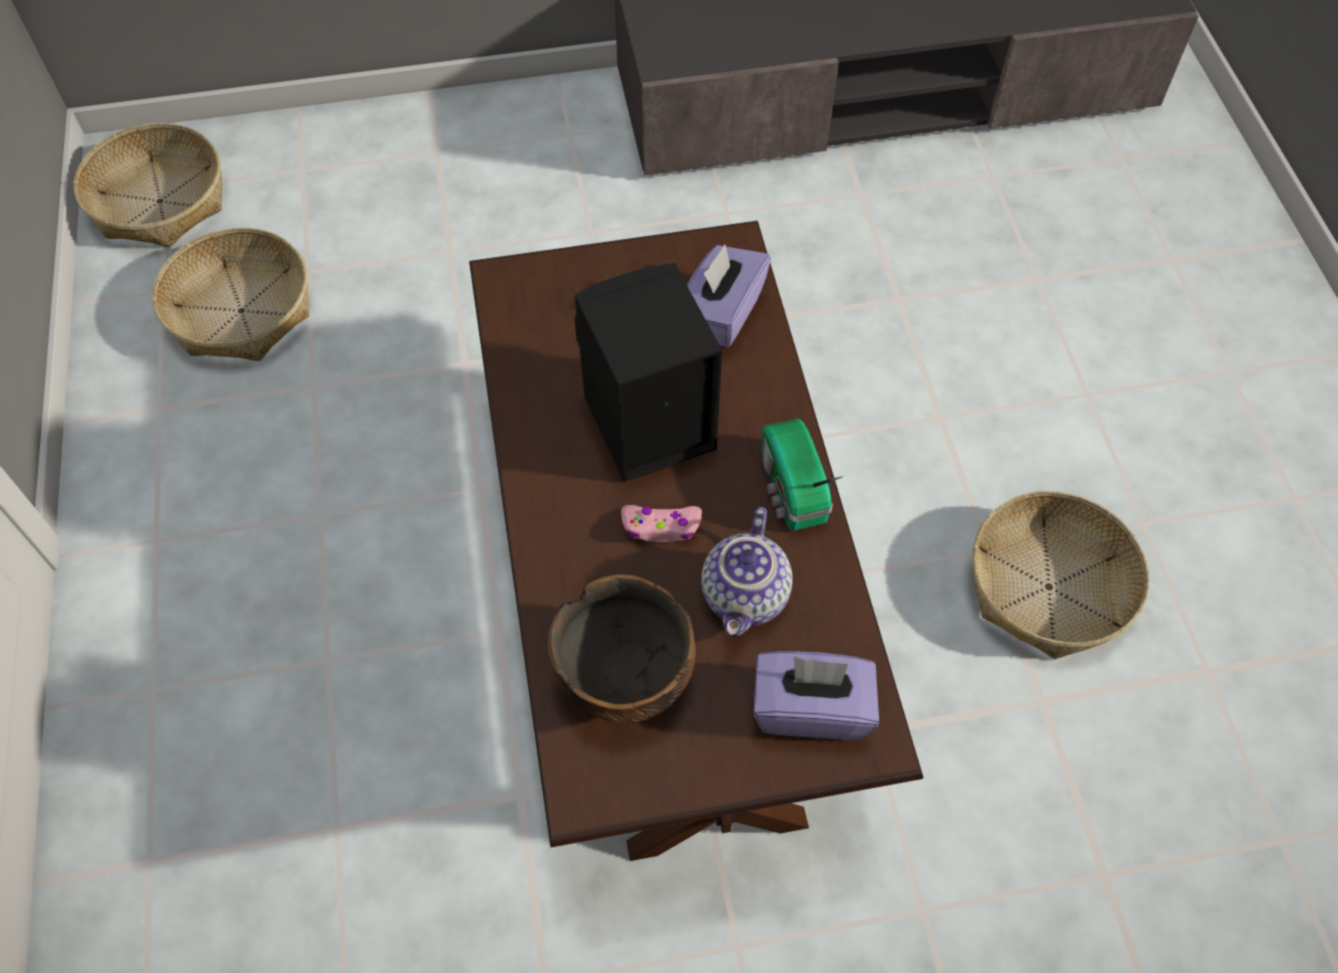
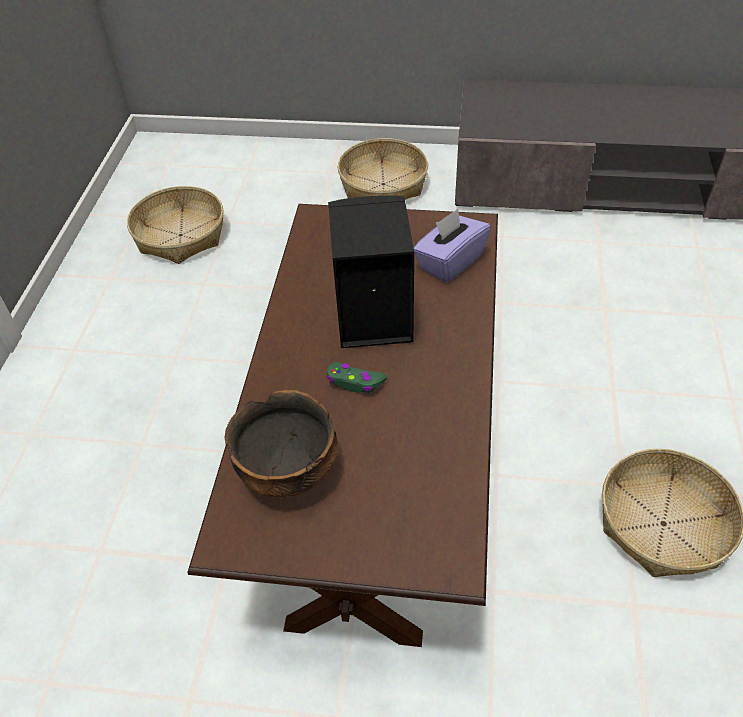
camera: 20 degrees right, 10 degrees down
basket [74,123,222,247] -> basket moved to [337,138,428,200]
pink game controller [621,505,702,542] -> green game controller [327,362,387,393]
teapot [701,507,793,636] -> none
purple tissue box [753,651,879,740] -> none
radio [761,419,843,531] -> none

